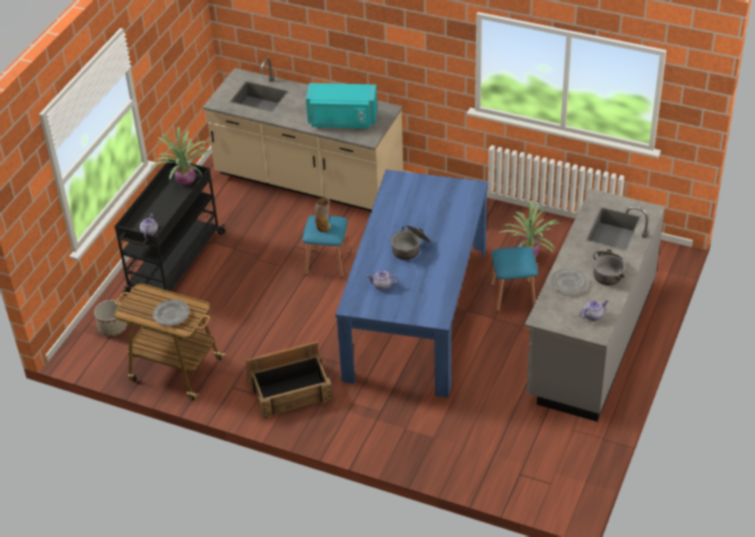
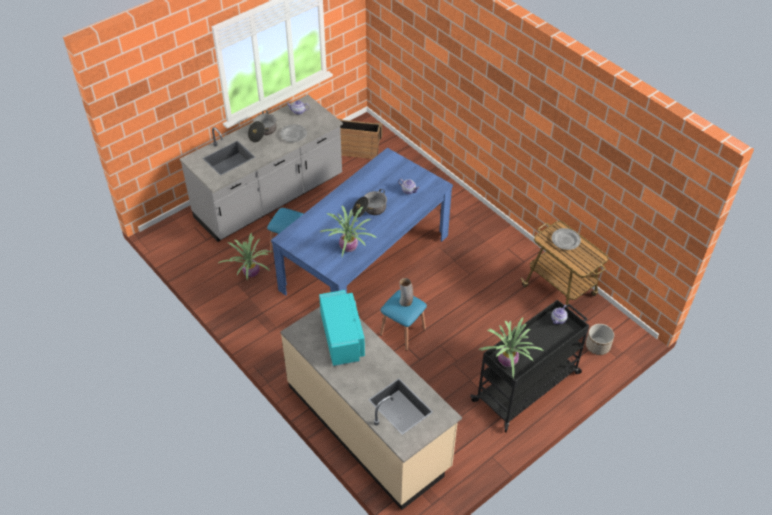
camera: 155 degrees left, 5 degrees up
crate [246,341,333,419] -> crate moved to [339,119,382,159]
turquoise microwave [306,83,377,128] -> turquoise microwave turned 45 degrees clockwise [319,290,365,366]
none -> potted plant [320,206,377,257]

